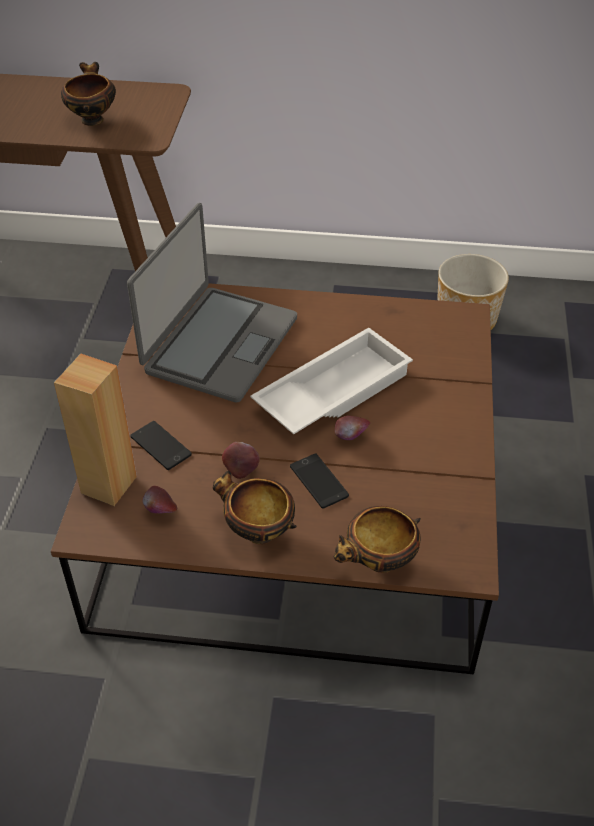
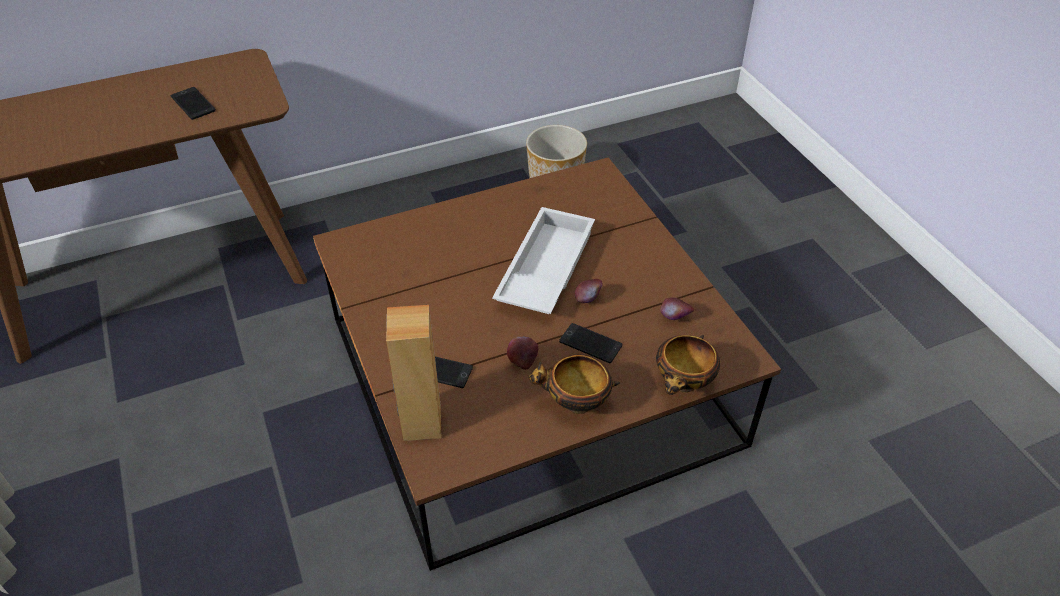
camera: 30 degrees left, 0 degrees up
bowl [61,62,116,126] -> phone [171,87,216,120]
laptop [127,203,297,402] -> none
apple [142,486,177,514] -> apple moved to [660,298,694,320]

